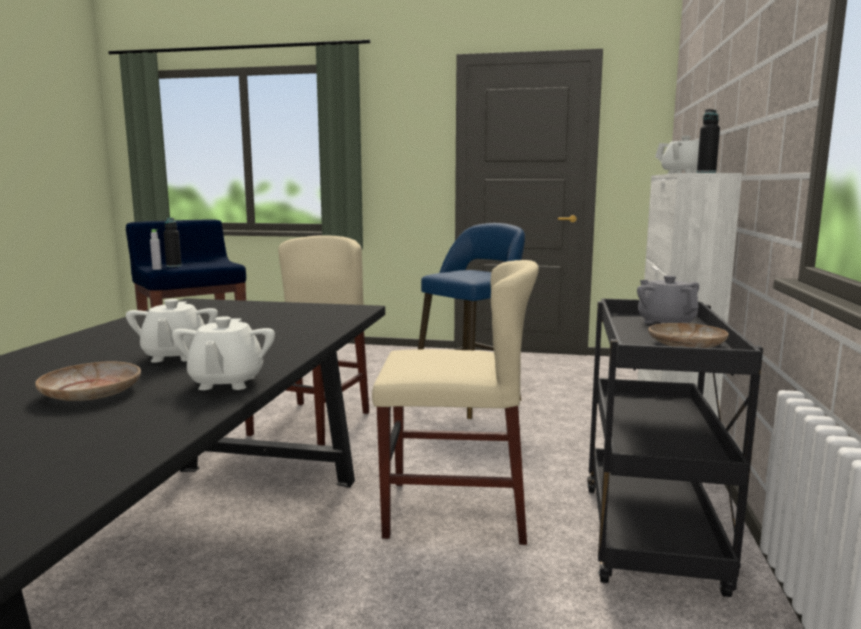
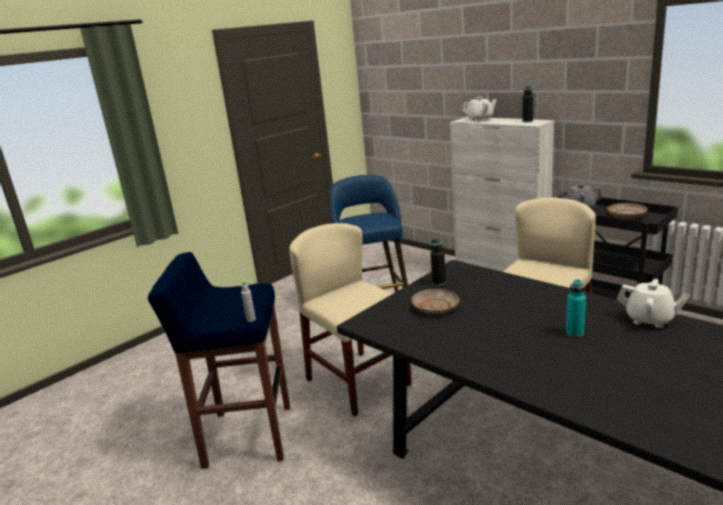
camera: 55 degrees left, 10 degrees up
beige plate [35,361,141,401] -> beige plate moved to [411,289,459,314]
white teapot [126,299,218,363] -> turquoise bottle [566,280,586,337]
black bottle [164,218,182,267] -> black bottle moved to [430,239,446,286]

